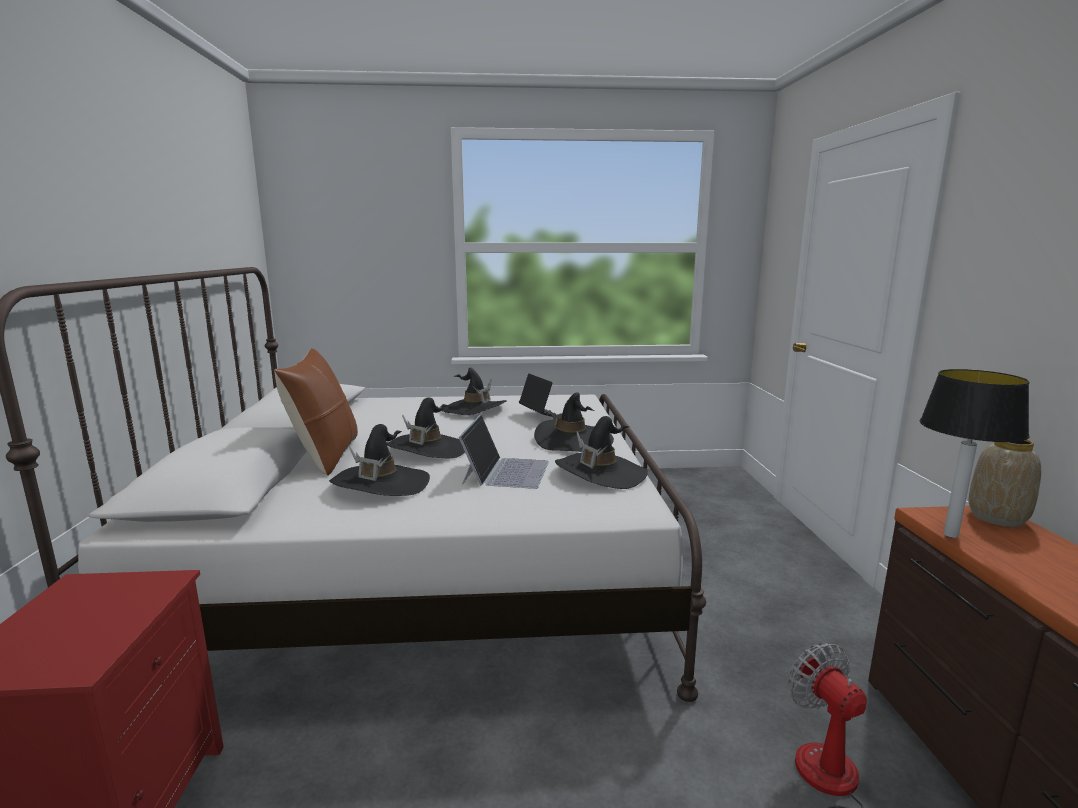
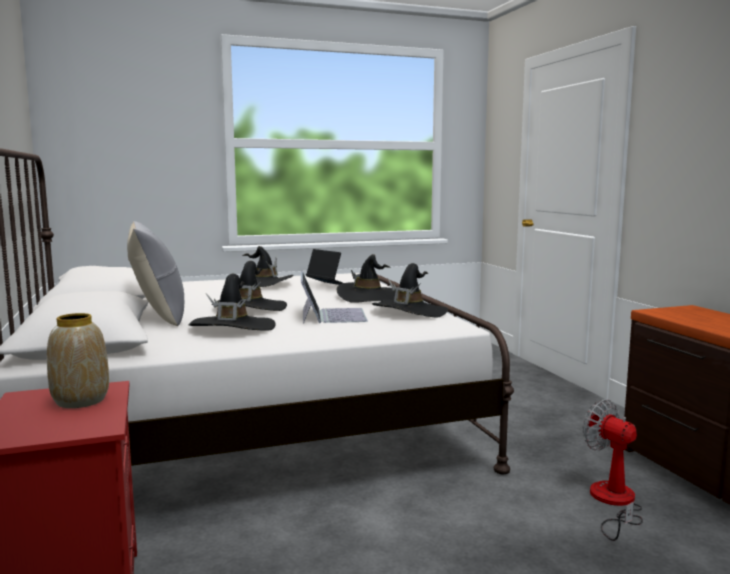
camera: 15 degrees left, 5 degrees down
brown pillow [274,348,358,476] -> grey pillow [127,221,184,326]
table lamp [920,369,1030,538] -> none
vase [969,439,1041,527] -> vase moved to [47,313,109,408]

